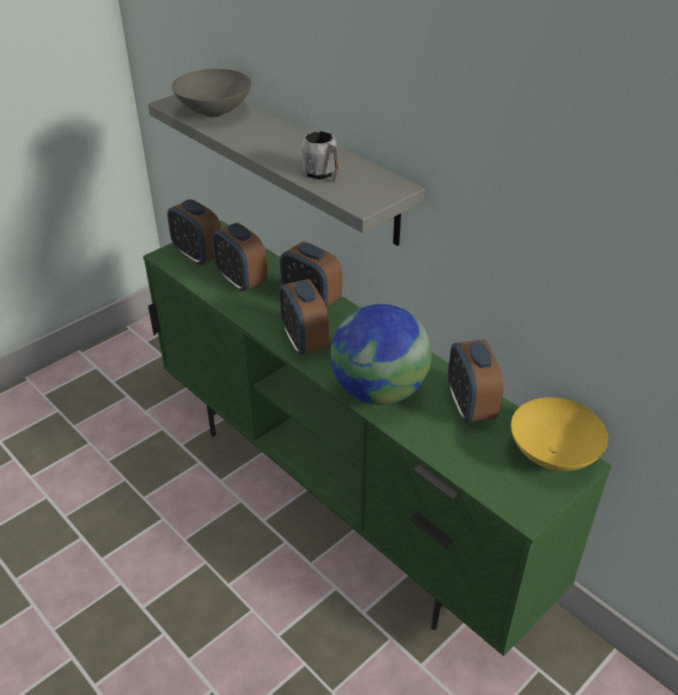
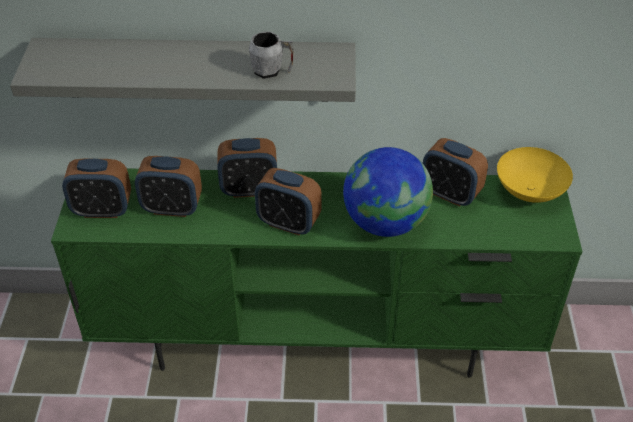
camera: 45 degrees left, 5 degrees up
grey bowl [172,69,251,117] -> none

